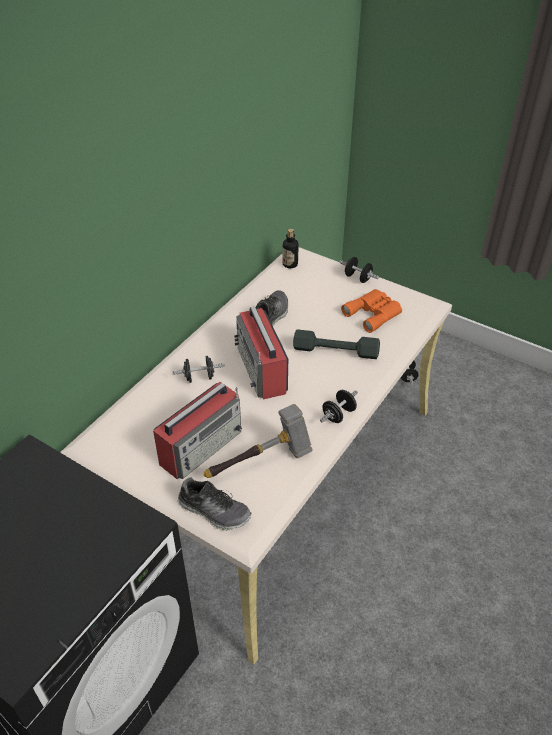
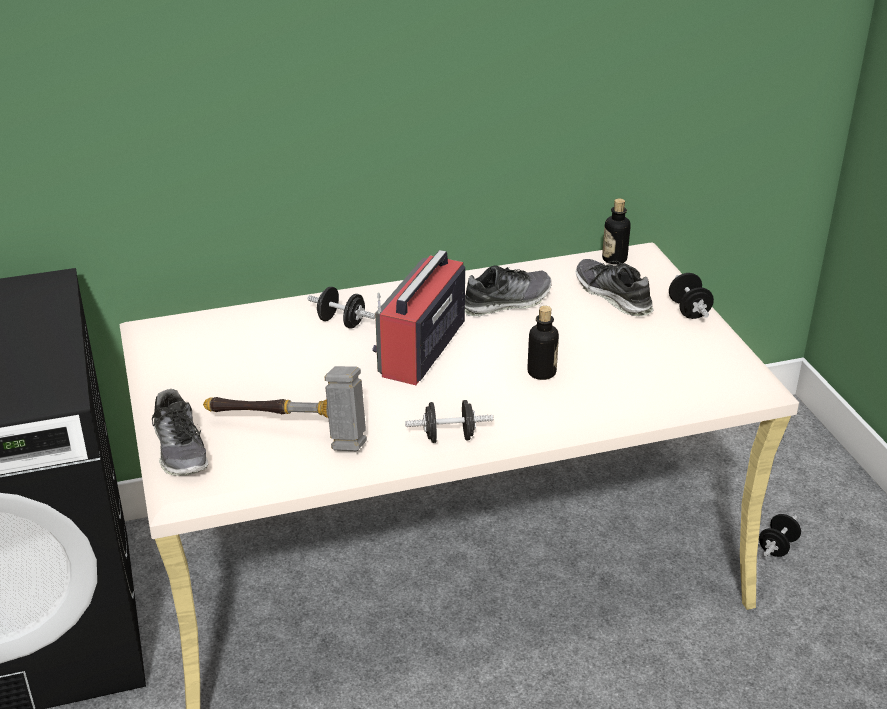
camera: 40 degrees right, 10 degrees down
radio [153,382,242,479] -> none
grey dumbbell [293,329,380,359] -> bottle [527,306,559,380]
orange binoculars [341,289,402,333] -> none
none -> shoe [575,259,654,316]

